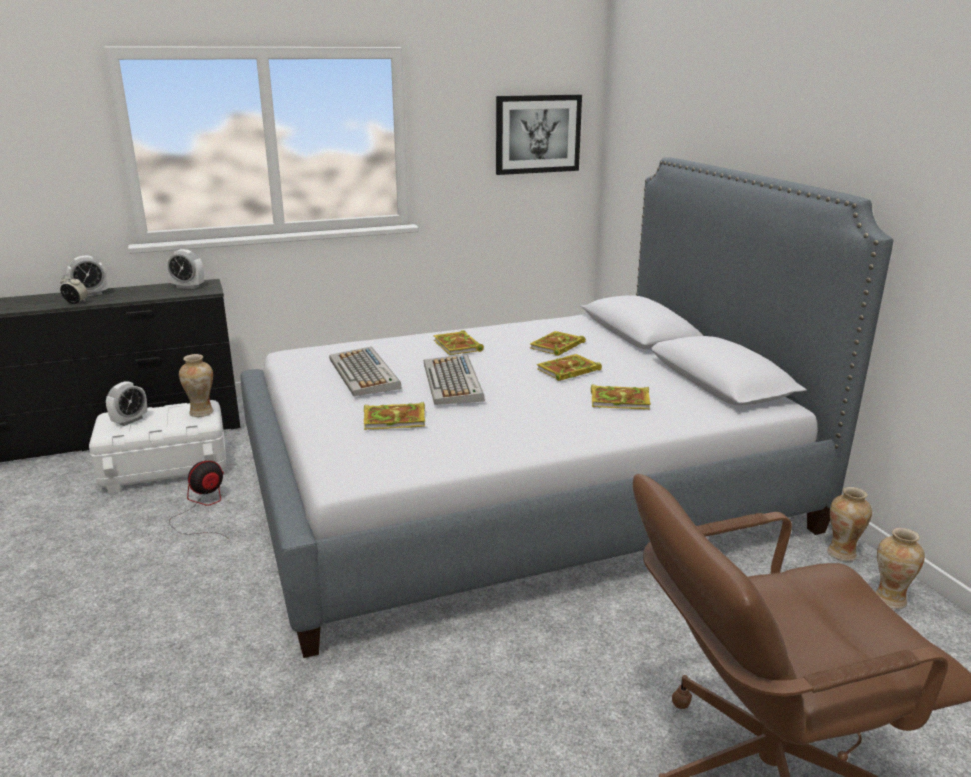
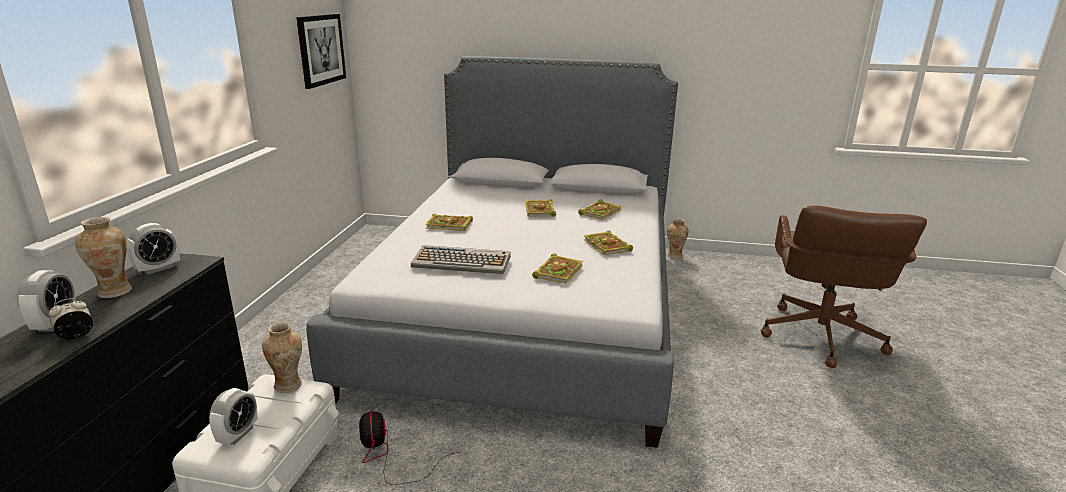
camera: 60 degrees left, 0 degrees up
alarm clock [106,381,147,426] -> alarm clock turned 45 degrees clockwise [209,388,258,445]
keyboard [424,354,485,405] -> none
book [530,331,586,356] -> book moved to [584,231,633,255]
vase [876,528,925,609] -> vase moved to [75,217,132,298]

